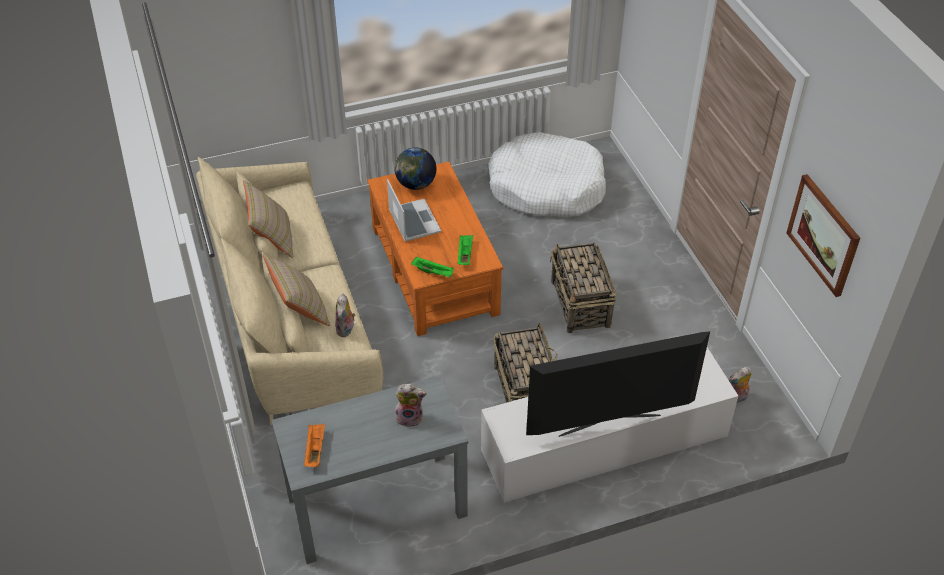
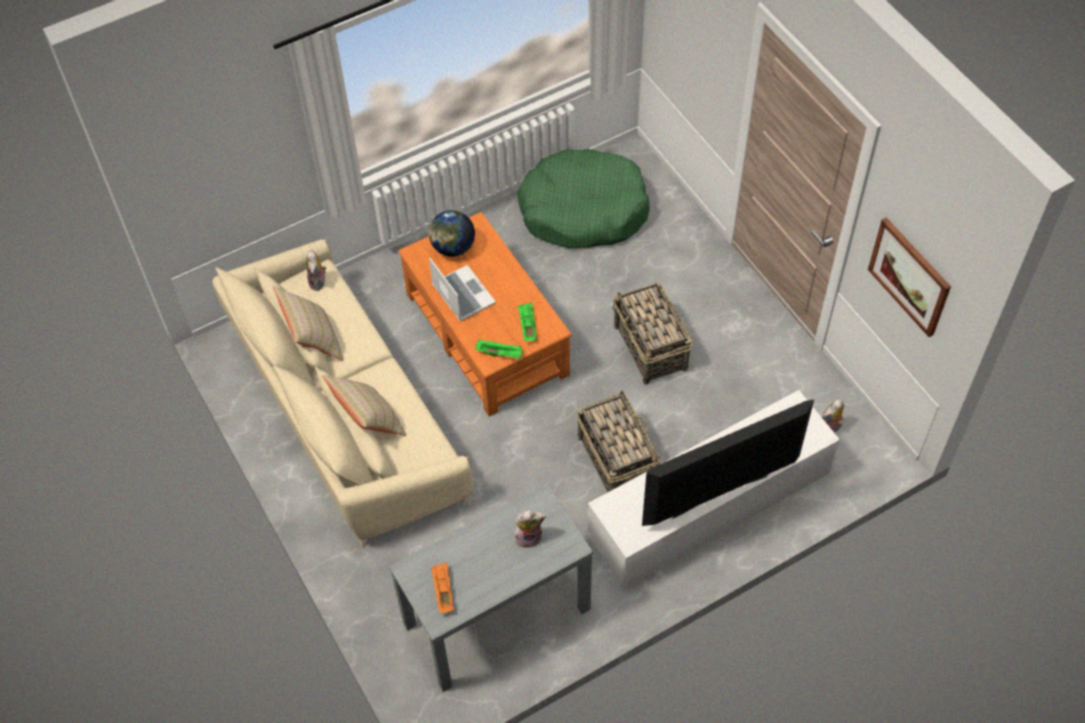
camera: 10 degrees left, 10 degrees up
plush toy [335,294,355,337] -> plush toy moved to [306,250,326,291]
white dog bed [488,132,606,217] -> green dog bed [517,149,650,248]

